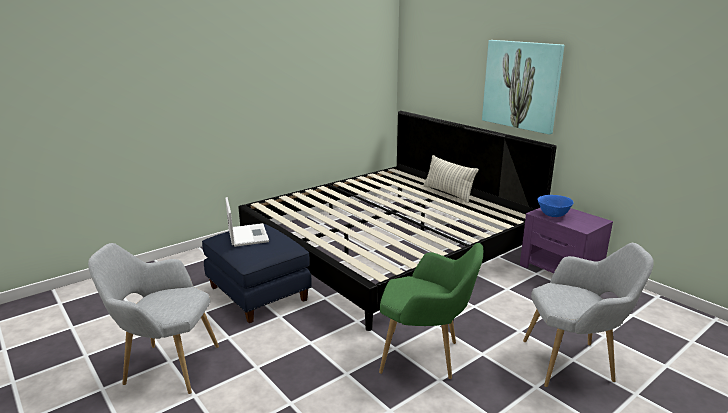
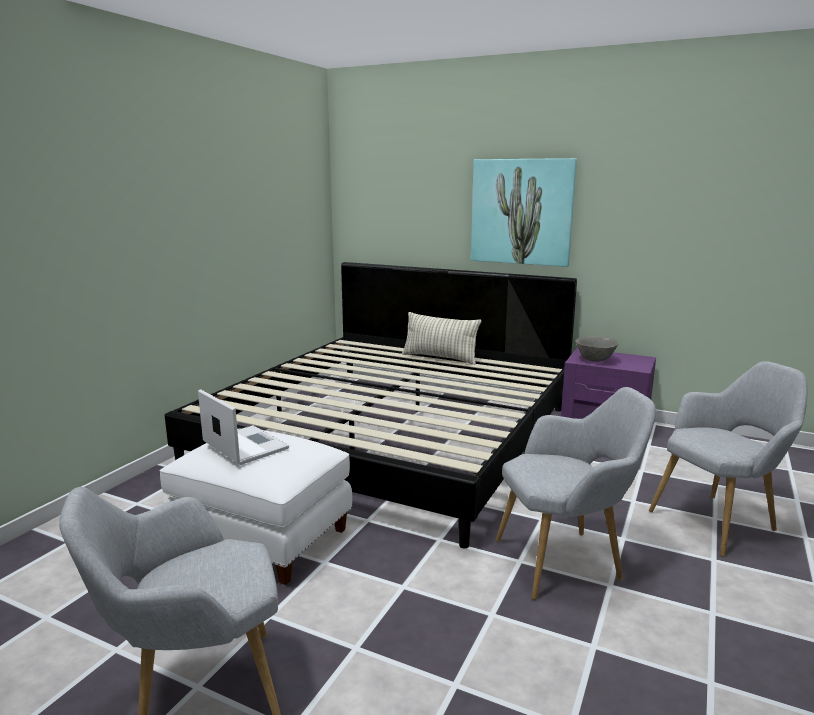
camera: 25 degrees left, 5 degrees down
blue ottoman [202,224,312,323] -> white ottoman [160,428,352,585]
green armchair [379,243,483,379] -> grey armchair [496,387,656,600]
blue bowl [537,195,574,217] -> grey bowl [575,336,619,362]

